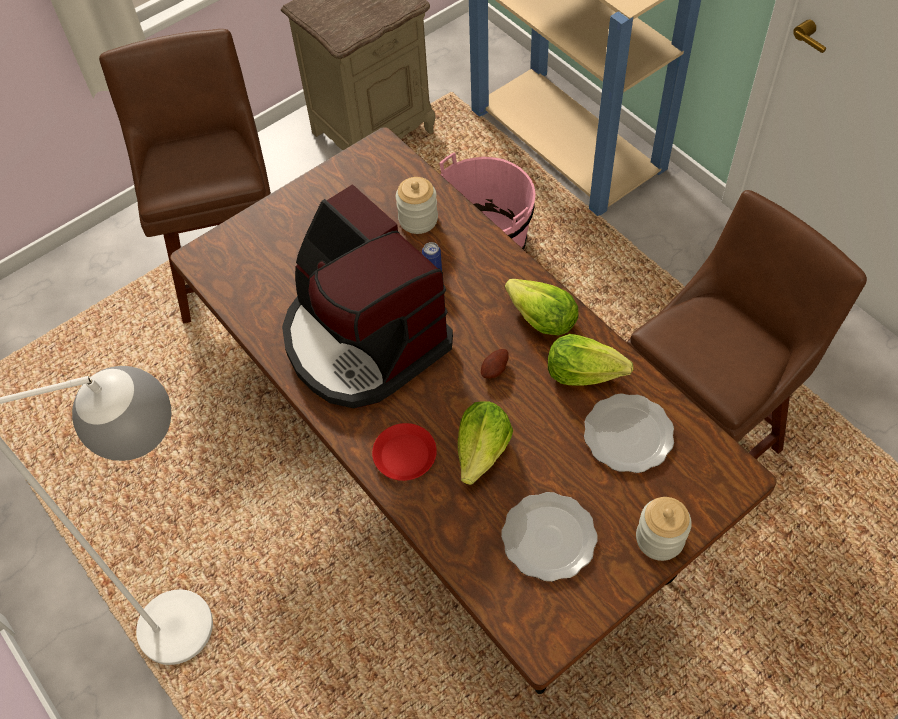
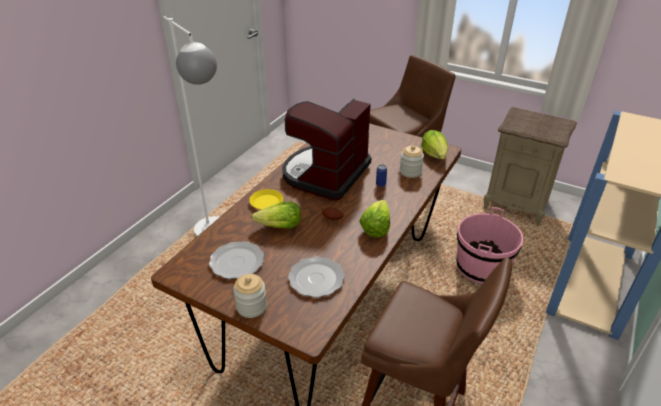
camera: 65 degrees right, 20 degrees down
red plate [372,423,437,481] -> yellow plate [249,189,283,210]
lettuce [548,334,633,386] -> lettuce moved to [421,130,448,159]

